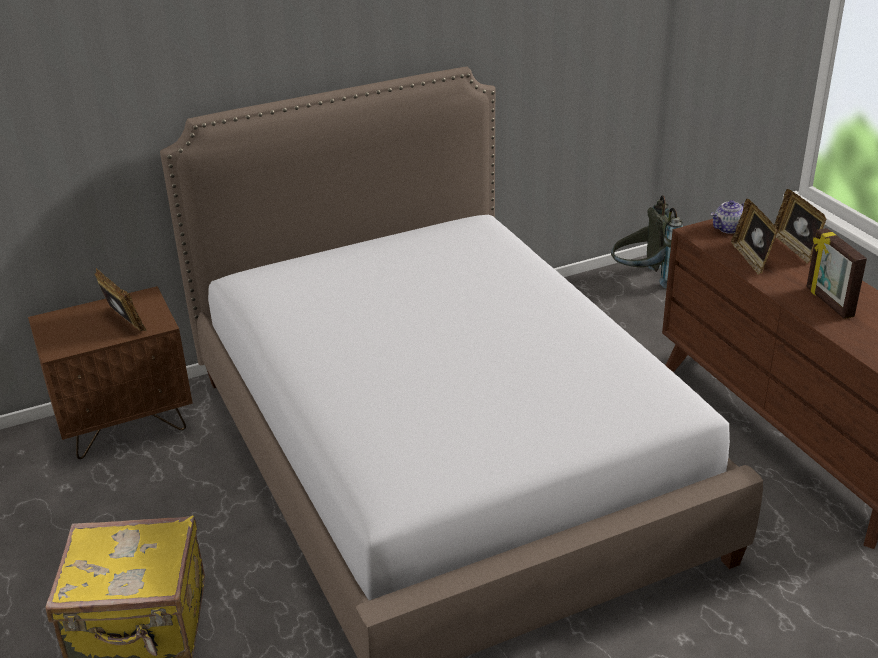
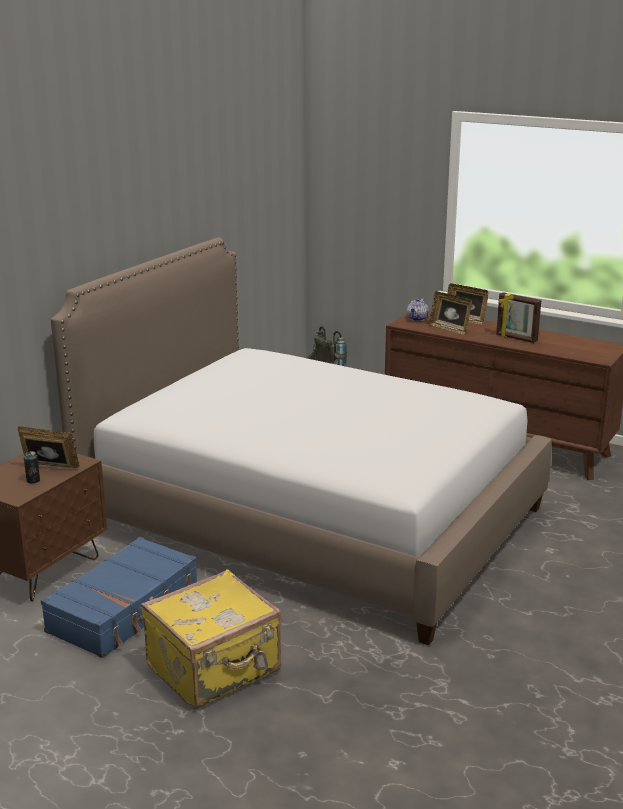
camera: 35 degrees left, 10 degrees down
none -> can [24,451,40,483]
none -> blue suitcase [41,537,197,658]

